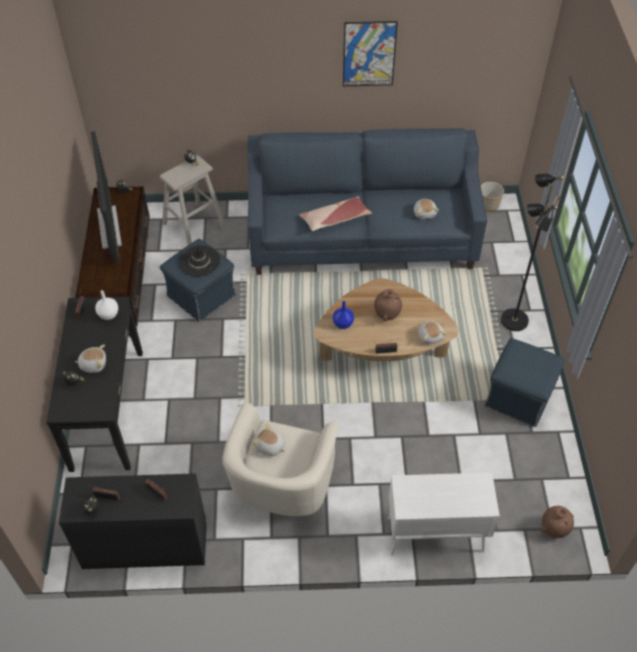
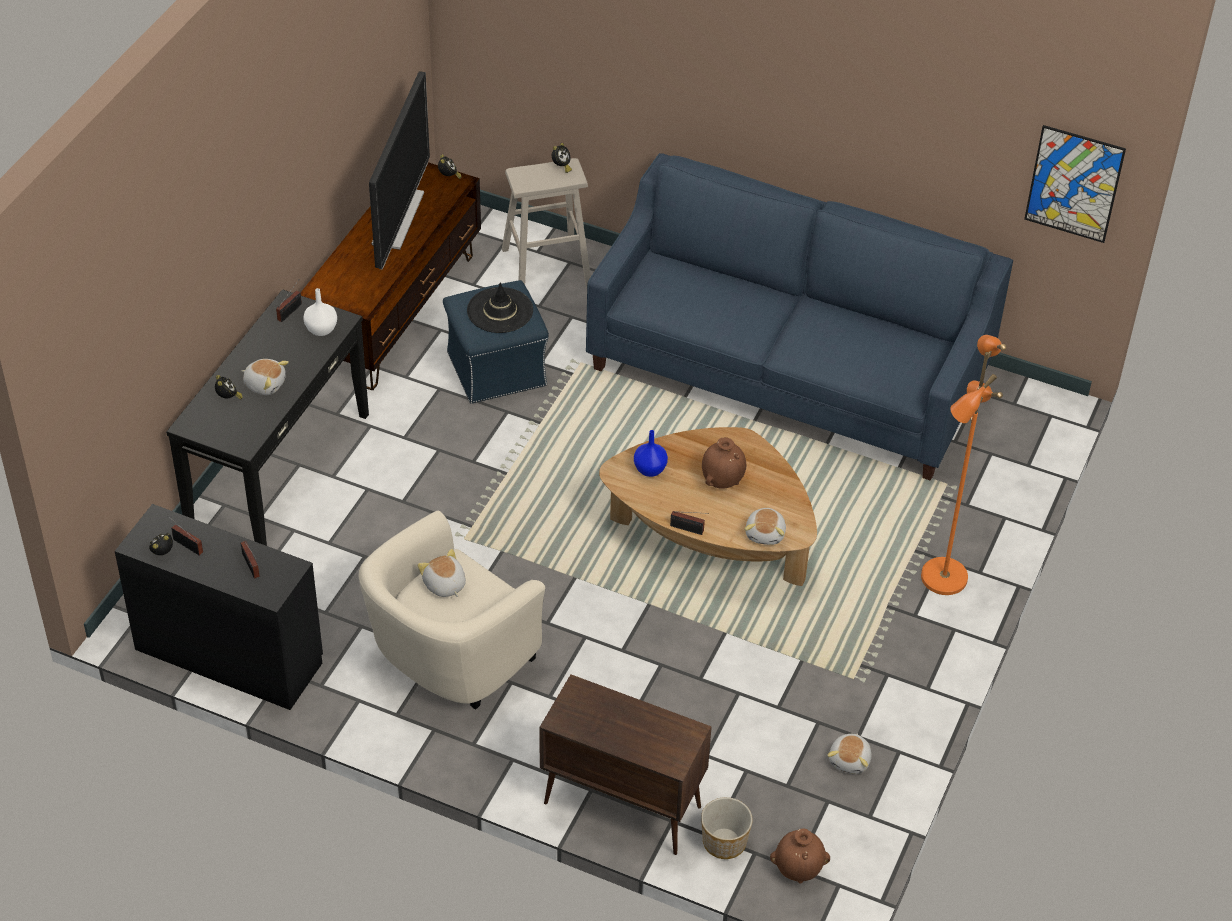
camera: 25 degrees right, 5 degrees down
pillow [299,196,372,231] -> none
picture [343,21,398,86] -> picture moved to [1024,125,1126,243]
white cabinet [388,472,500,556] -> brown cabinet [539,674,712,855]
plush toy [414,199,439,219] -> plush toy moved to [827,733,871,774]
planter [481,182,504,211] -> planter moved to [701,797,753,859]
blue ottoman [484,338,565,427] -> none
black floor lamp [501,174,564,331] -> orange floor lamp [921,335,1006,595]

